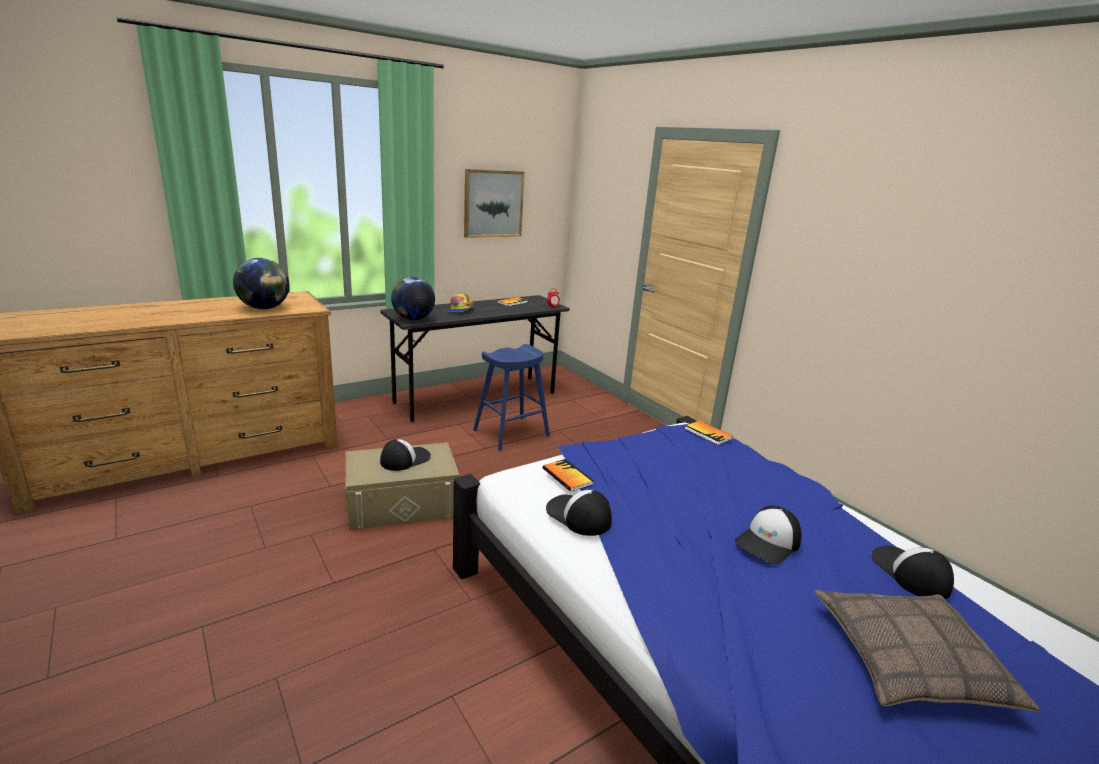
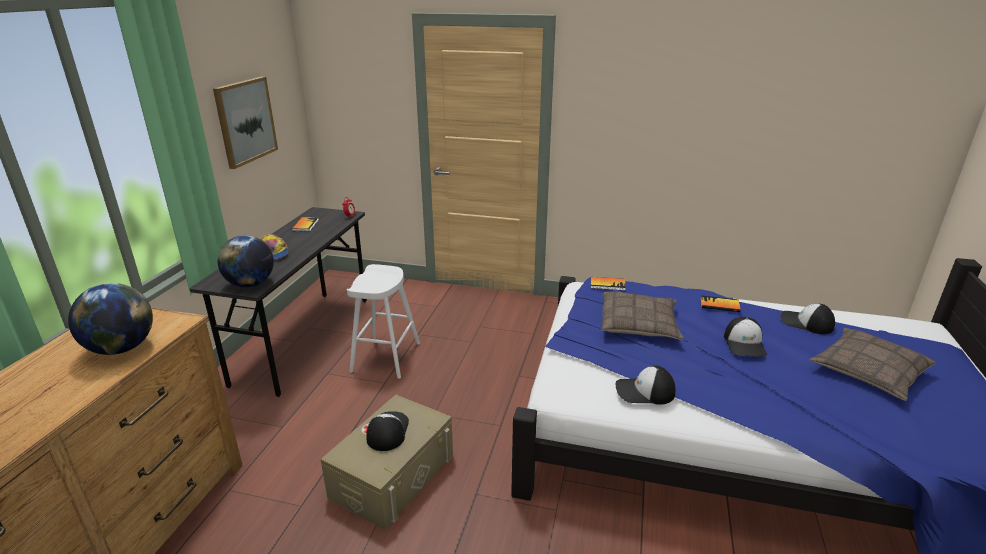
camera: 40 degrees left, 5 degrees up
blue stool [473,344,550,451] -> white stool [347,264,420,379]
book [543,459,594,492] -> book moved to [700,295,741,312]
none -> pillow [601,291,684,340]

